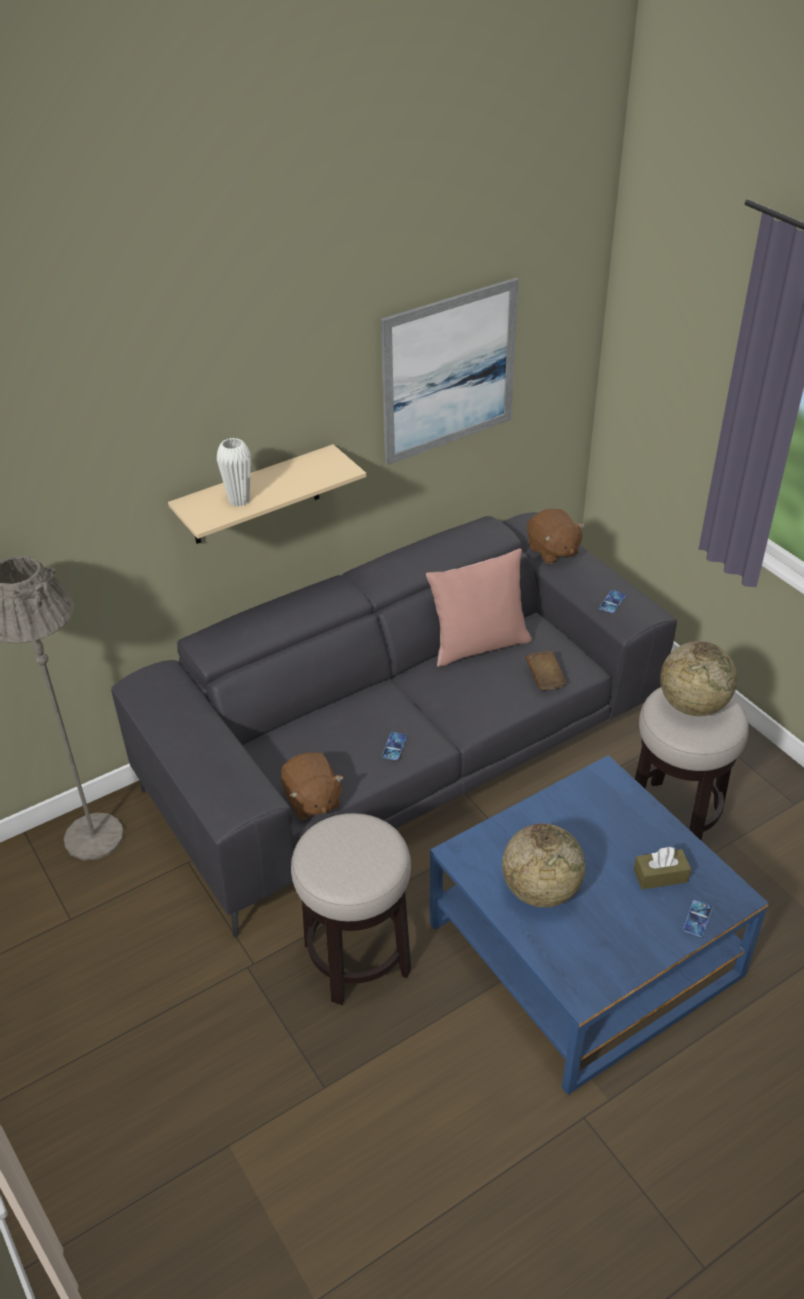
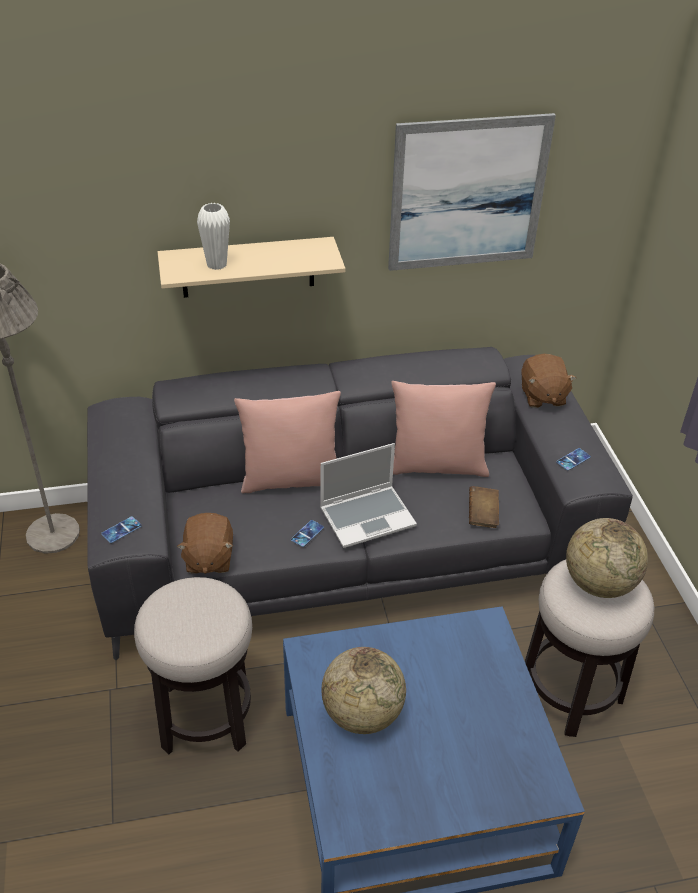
camera: 20 degrees right, 0 degrees up
brown tissue box [634,847,691,890] -> none
phone [683,900,712,937] -> phone moved to [101,516,142,543]
none -> pink pillow [234,391,341,493]
none -> laptop [320,443,417,548]

